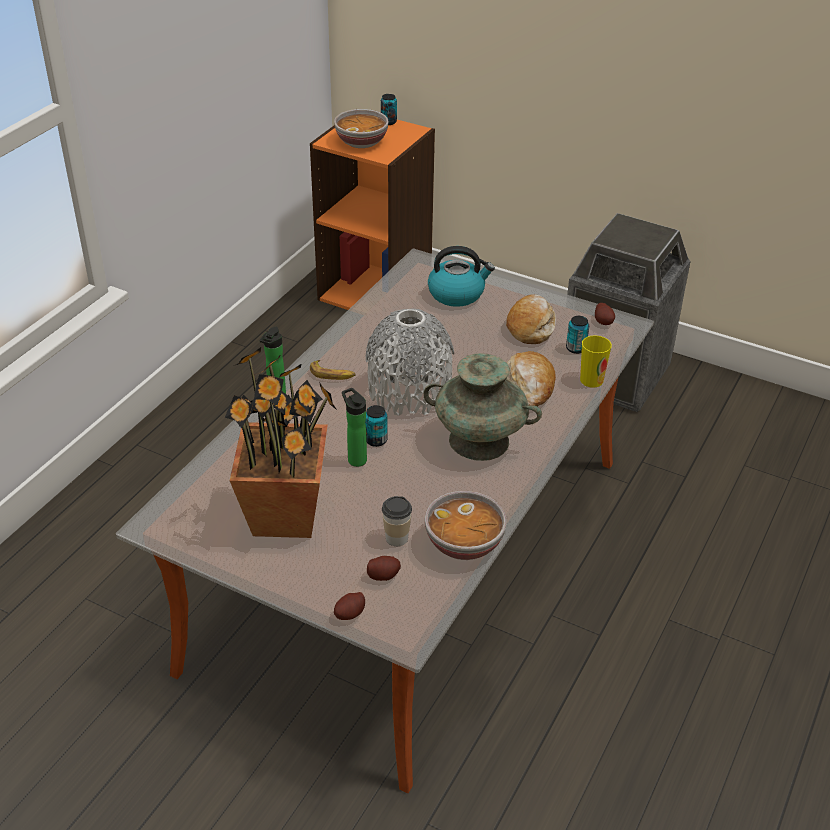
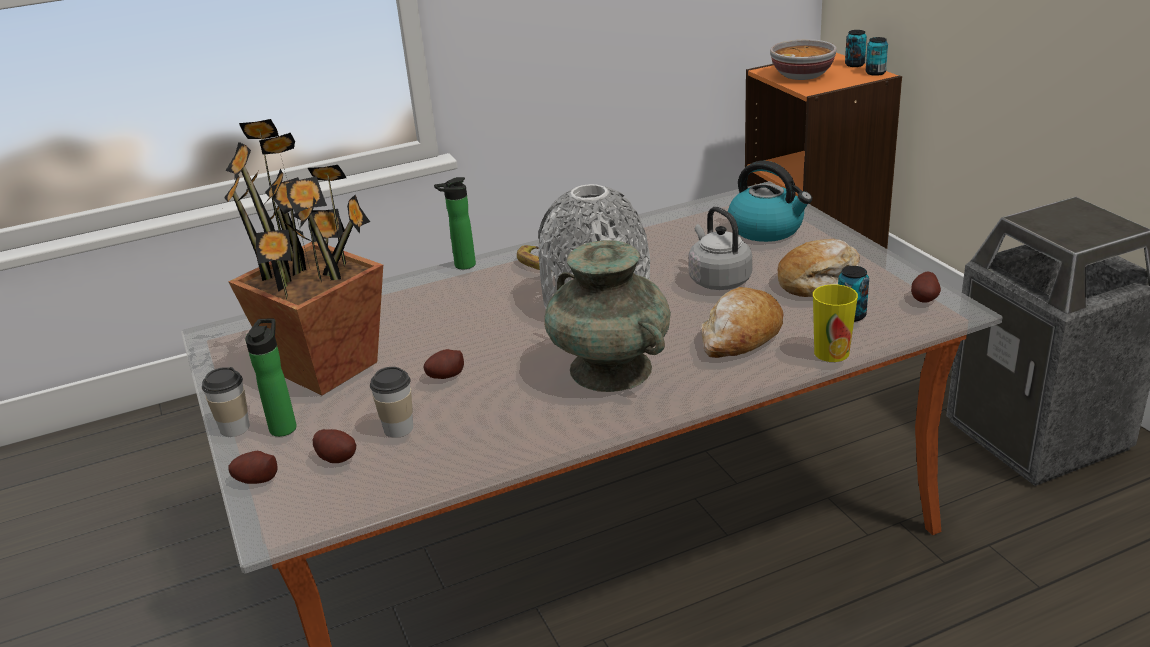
camera: 40 degrees right, 10 degrees down
bottle [342,388,367,467] -> bottle moved to [245,319,297,437]
can [365,405,388,447] -> can moved to [866,37,888,76]
bowl [425,491,507,560] -> none
none -> cup [202,367,250,437]
none -> potato [423,349,464,379]
none -> grey kettle [689,207,752,290]

